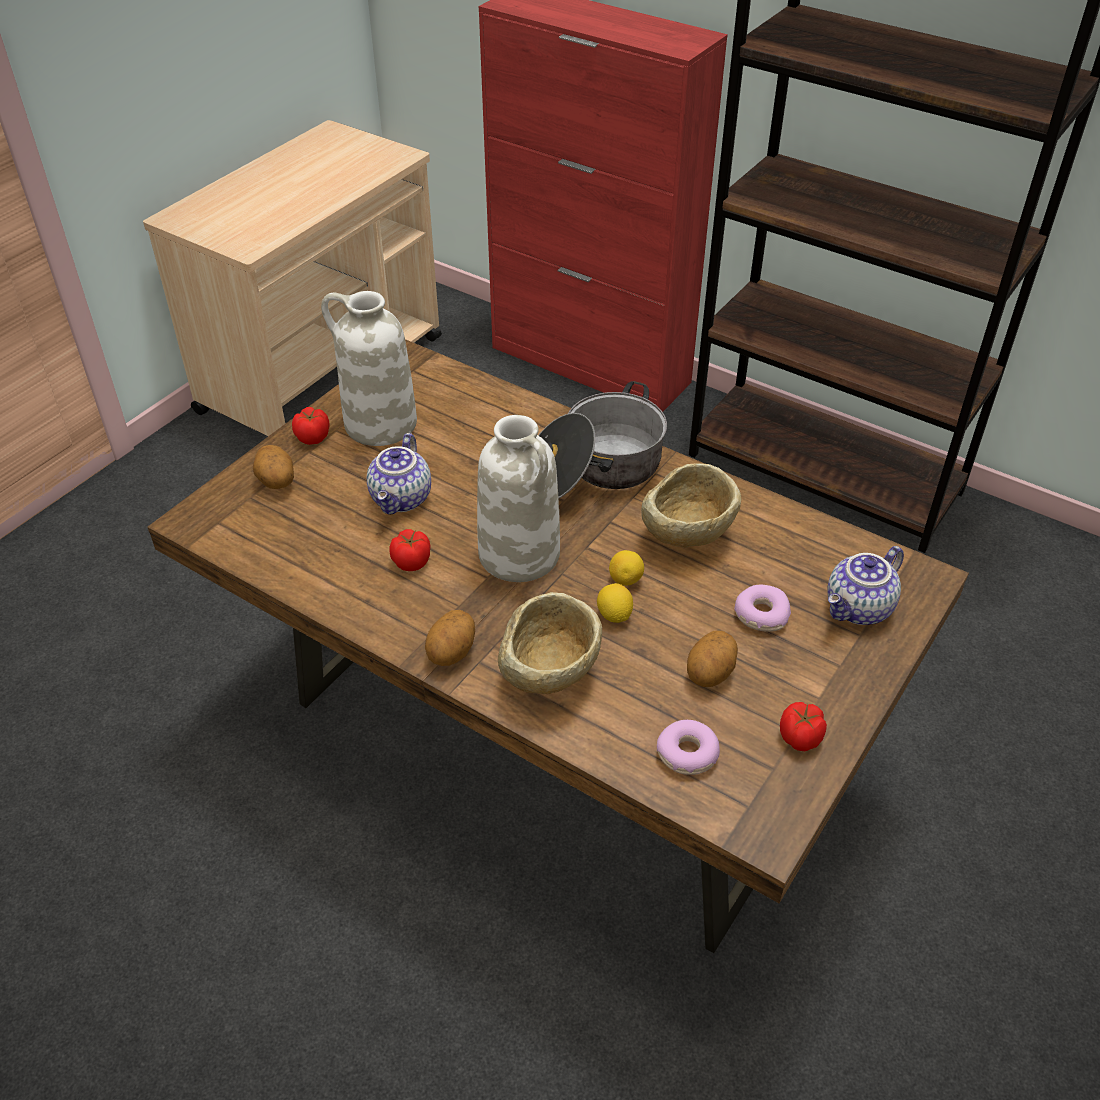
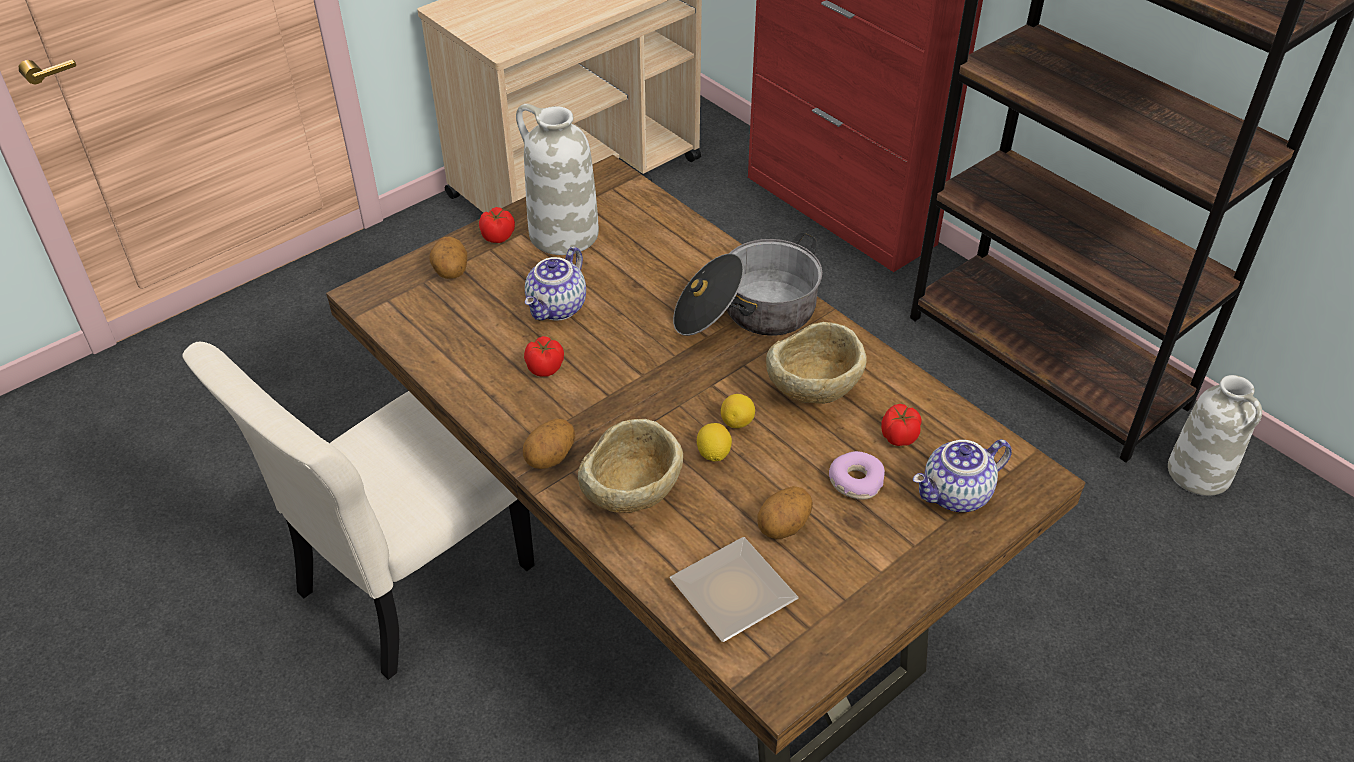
camera: 15 degrees right, 0 degrees up
white vase [477,415,560,582] -> white vase moved to [1168,375,1262,496]
donut [657,720,720,775] -> plate [670,537,799,642]
tomato [780,702,827,751] -> tomato moved to [881,404,922,446]
none -> beige chair [182,342,535,680]

